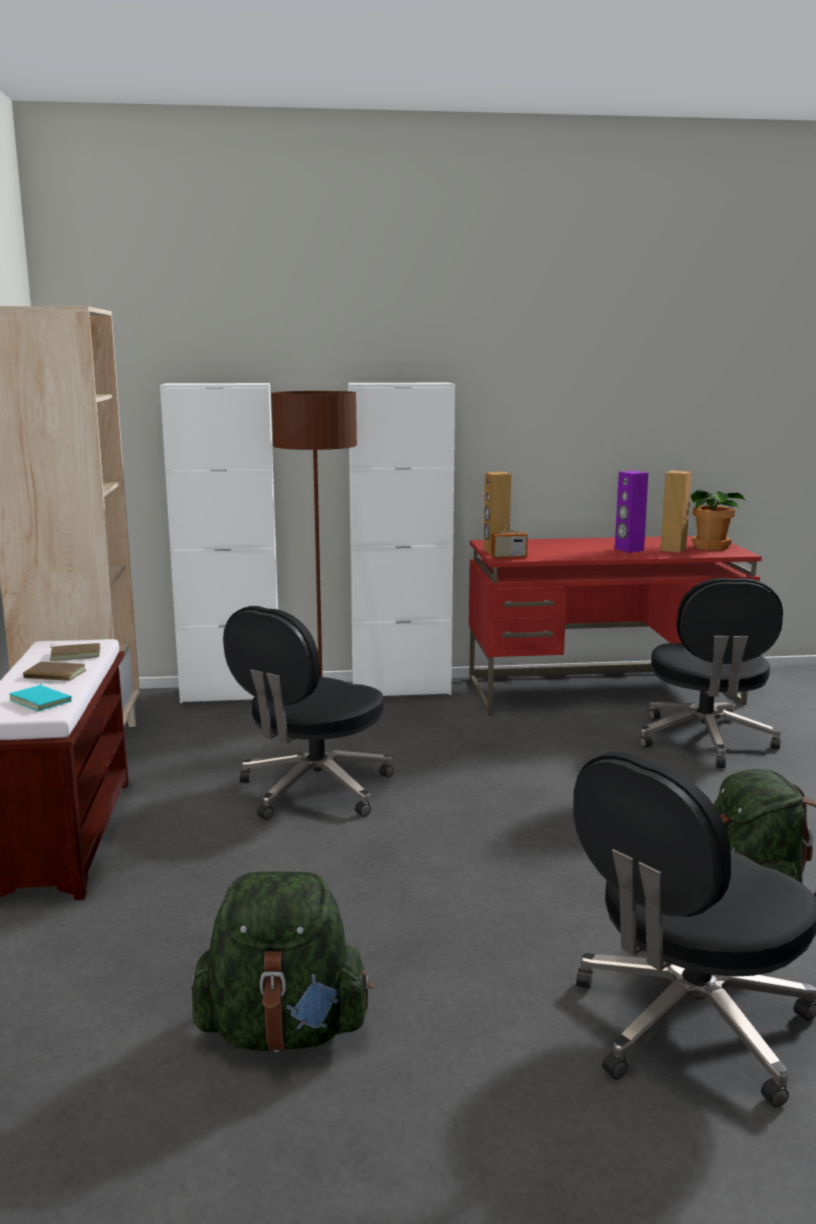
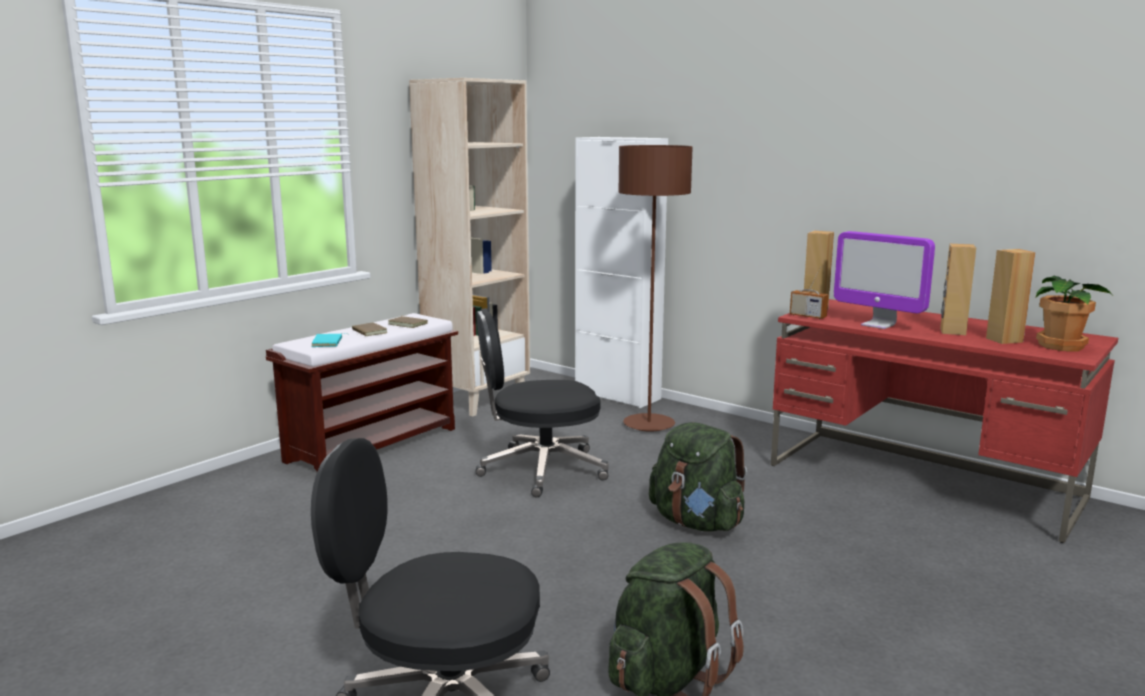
camera: 45 degrees right, 0 degrees up
green backpack [191,871,373,1052] -> green backpack moved to [649,422,747,532]
white cabinet [348,382,455,696] -> none
purple speaker [615,471,648,553] -> brown speaker [940,244,976,335]
black office chair [639,578,783,768] -> none
none -> monitor [834,231,935,329]

